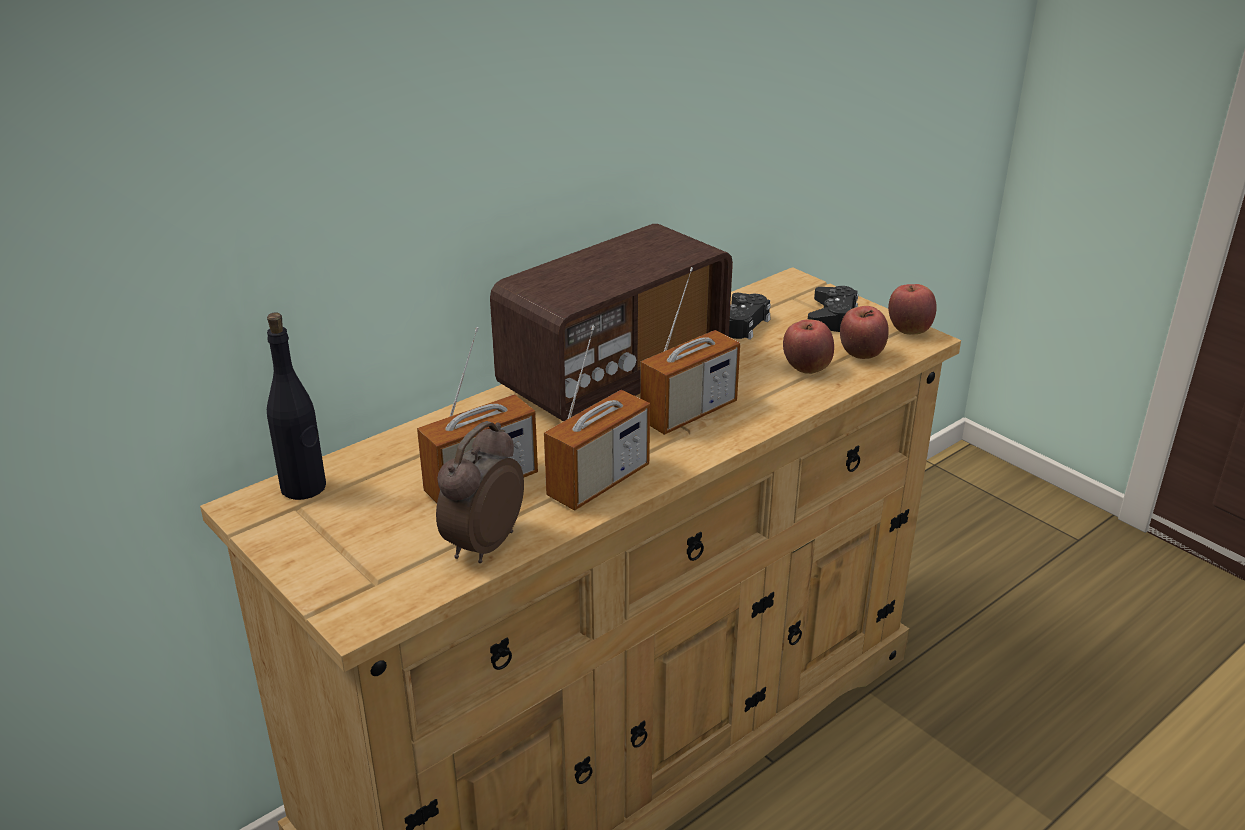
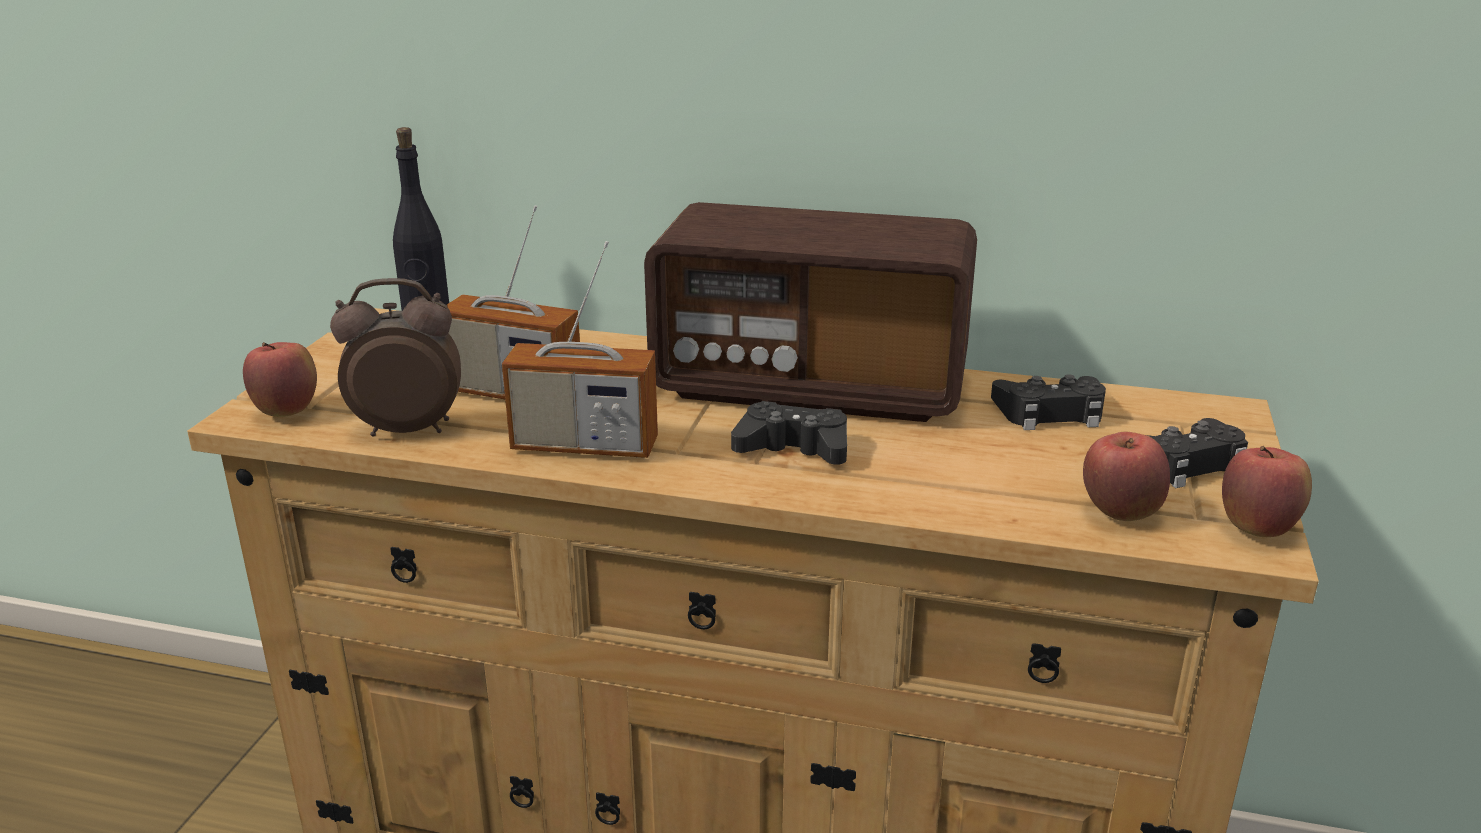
camera: 55 degrees right, 5 degrees down
radio [640,267,740,435] -> black game controller [731,401,847,465]
apple [783,319,834,374] -> apple moved to [243,342,317,417]

